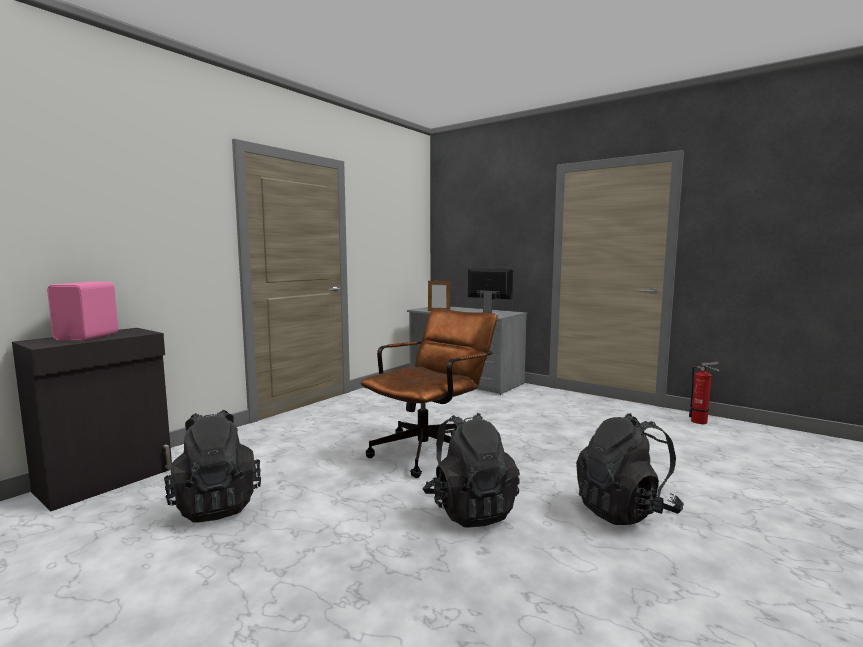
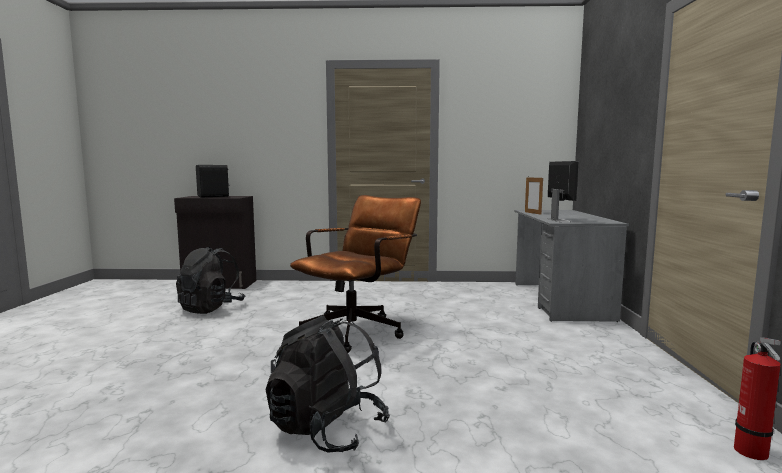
camera: 55 degrees right, 0 degrees up
pink speaker [47,282,118,341] -> black speaker [196,165,230,198]
brown office chair [361,308,497,478] -> brown office chair turned 60 degrees counterclockwise [290,195,421,353]
black backpack [423,413,520,528] -> none

